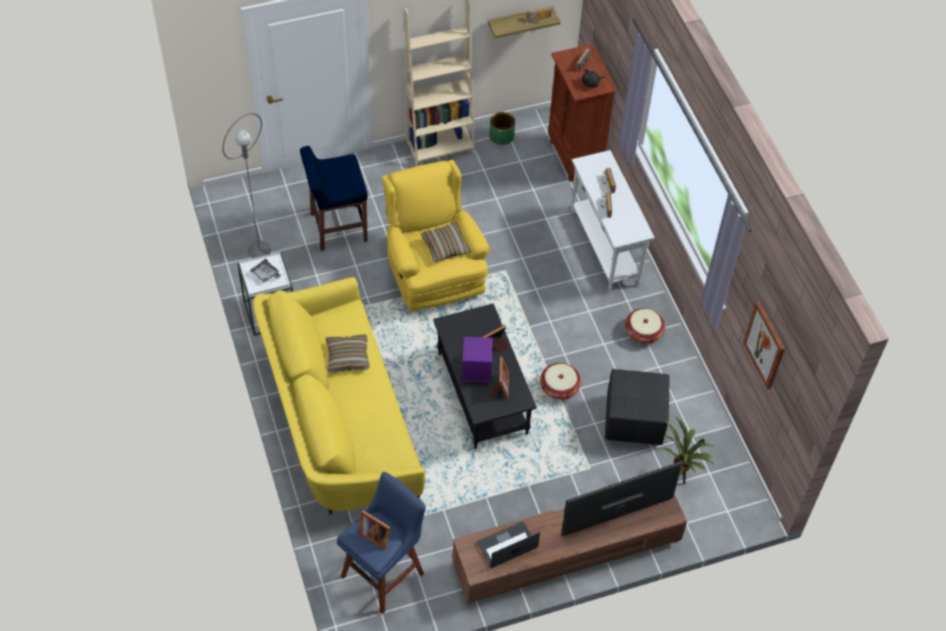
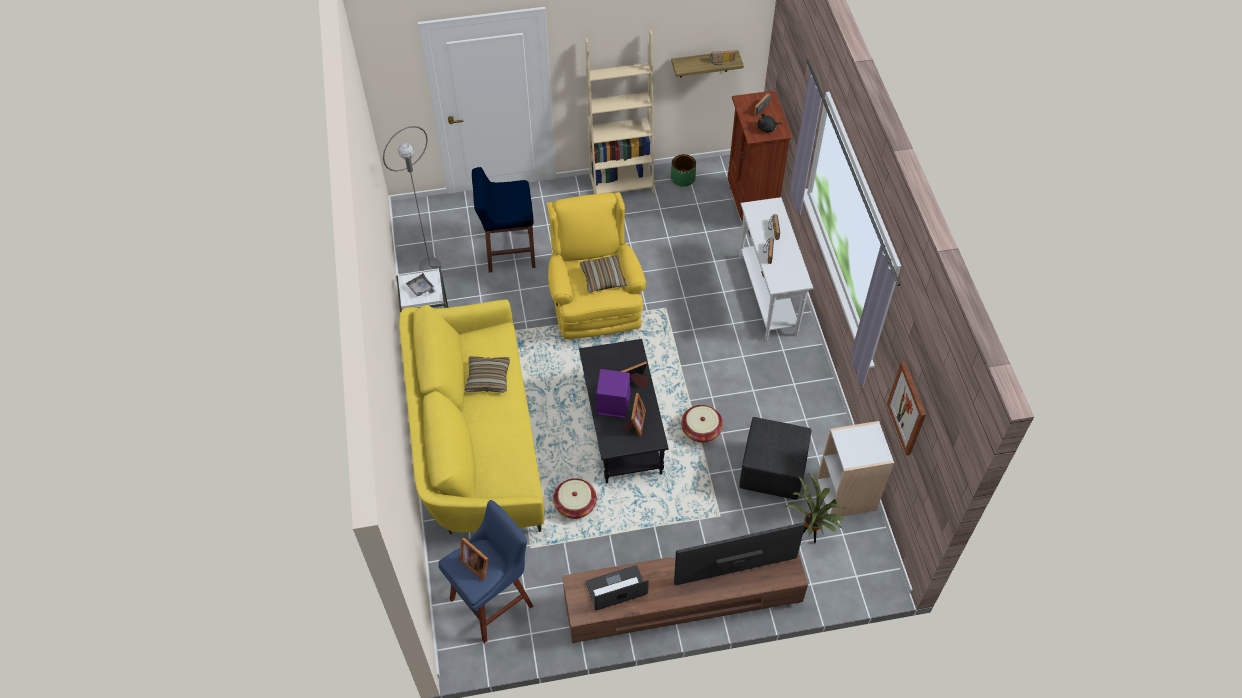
camera: 10 degrees right, 0 degrees up
basket [625,308,665,344] -> basket moved to [553,478,597,519]
none -> bookcase [817,421,894,517]

